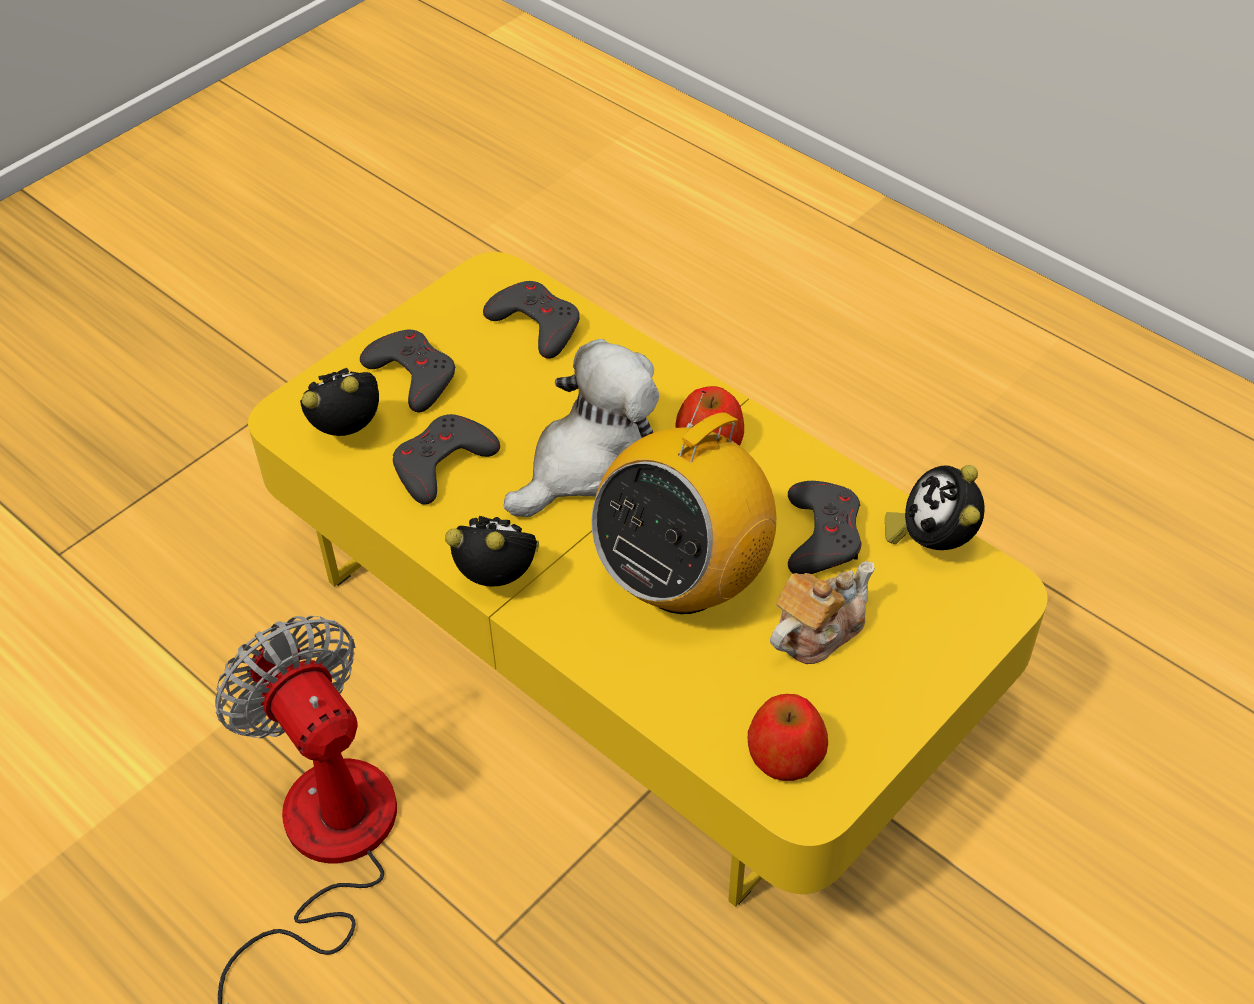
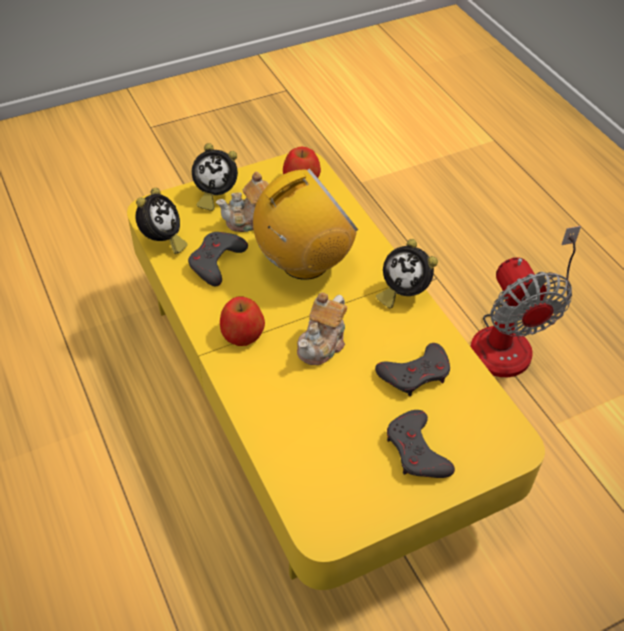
camera: 160 degrees left, 0 degrees up
alarm clock [300,368,379,436] -> alarm clock moved to [192,143,238,211]
grey game controller [483,281,580,359] -> none
plush toy [504,339,659,517] -> teapot [297,293,347,365]

